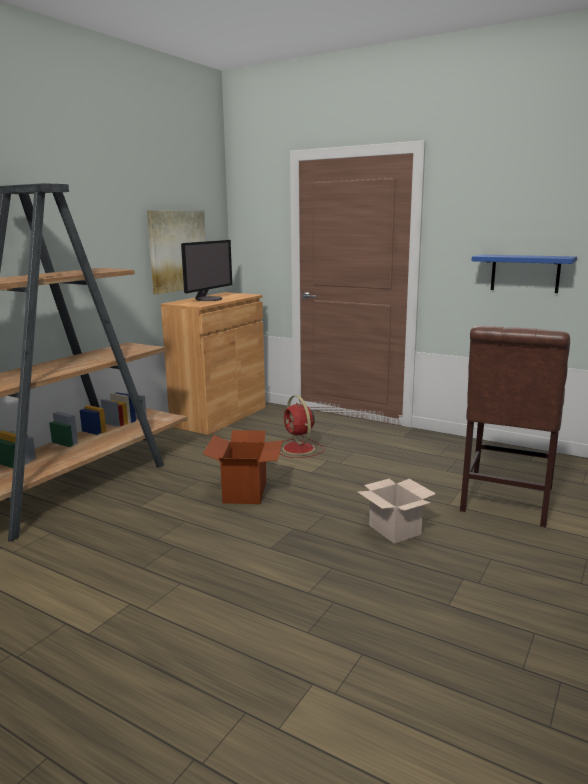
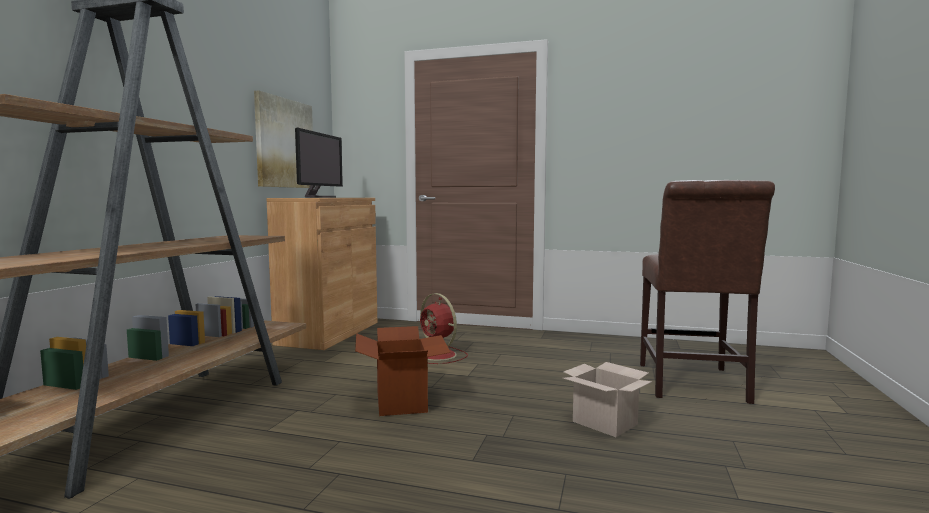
camera: 15 degrees left, 10 degrees down
blue shelf [472,255,577,293] -> none

